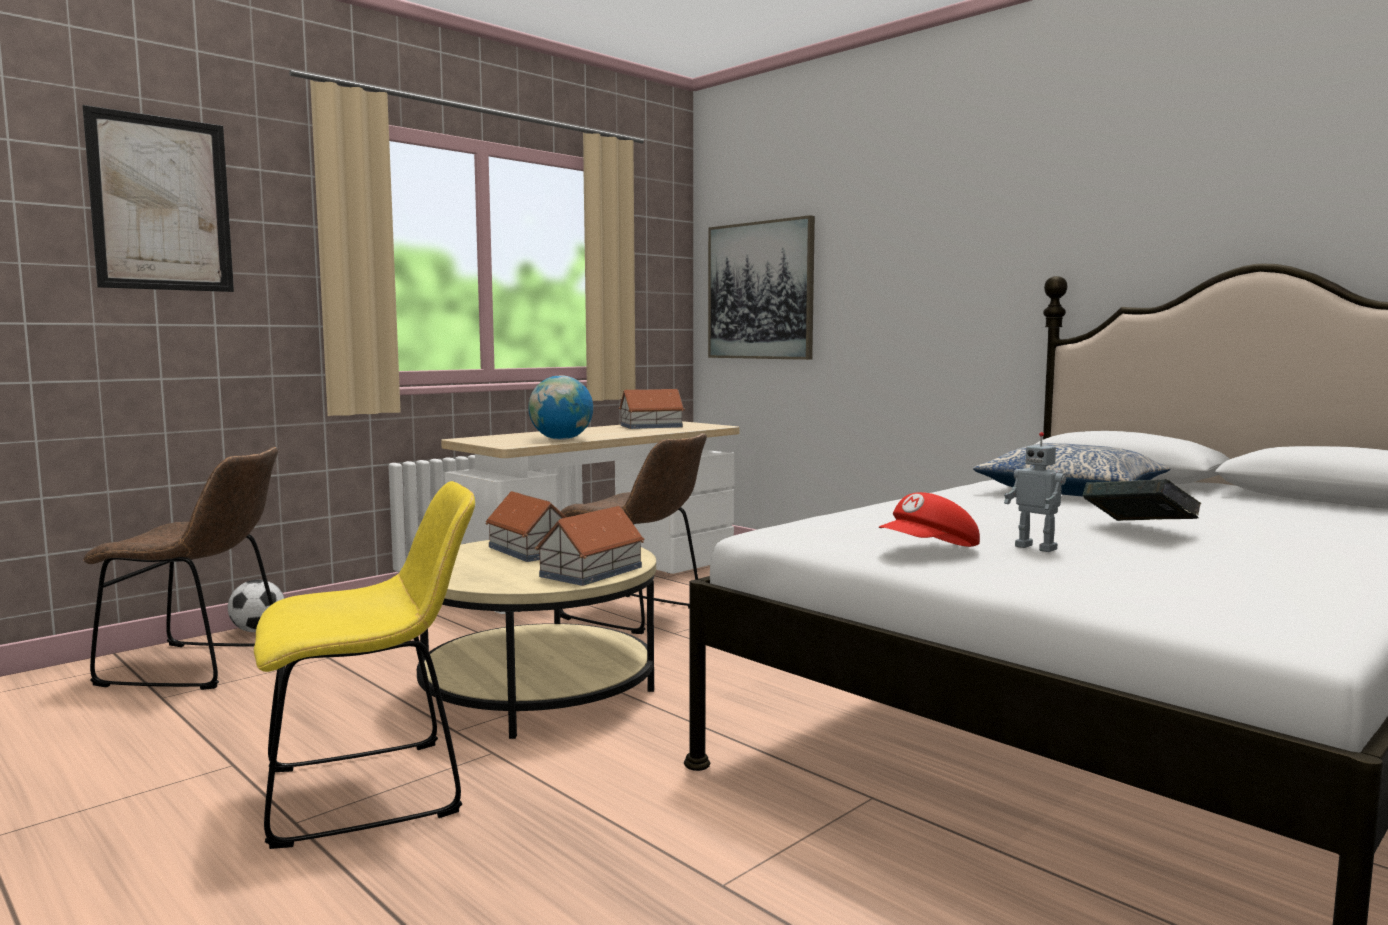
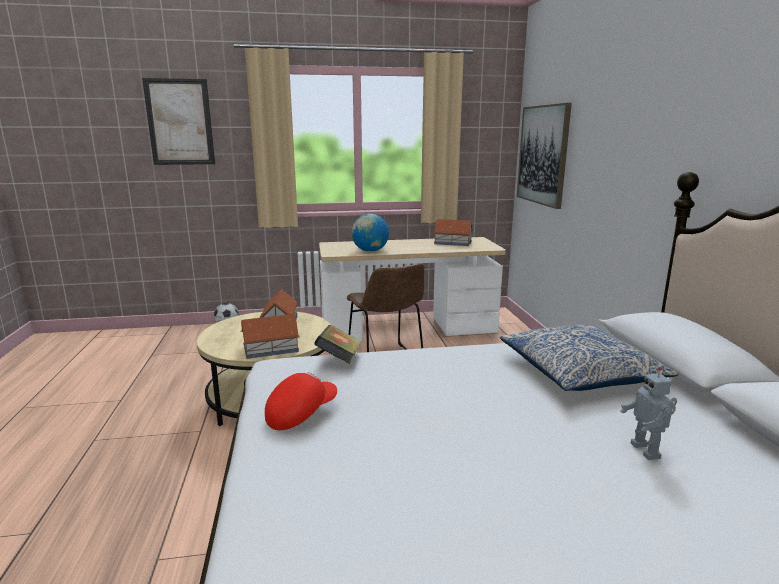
camera: 35 degrees right, 10 degrees up
brown chair [83,447,278,690] -> none
yellow chair [254,481,475,849] -> none
red cap [879,492,980,547] -> red cap turned 135 degrees clockwise [265,372,337,430]
toy robot [1004,432,1066,552] -> toy robot moved to [620,367,677,460]
book [1083,479,1201,521] -> book moved to [314,325,361,364]

